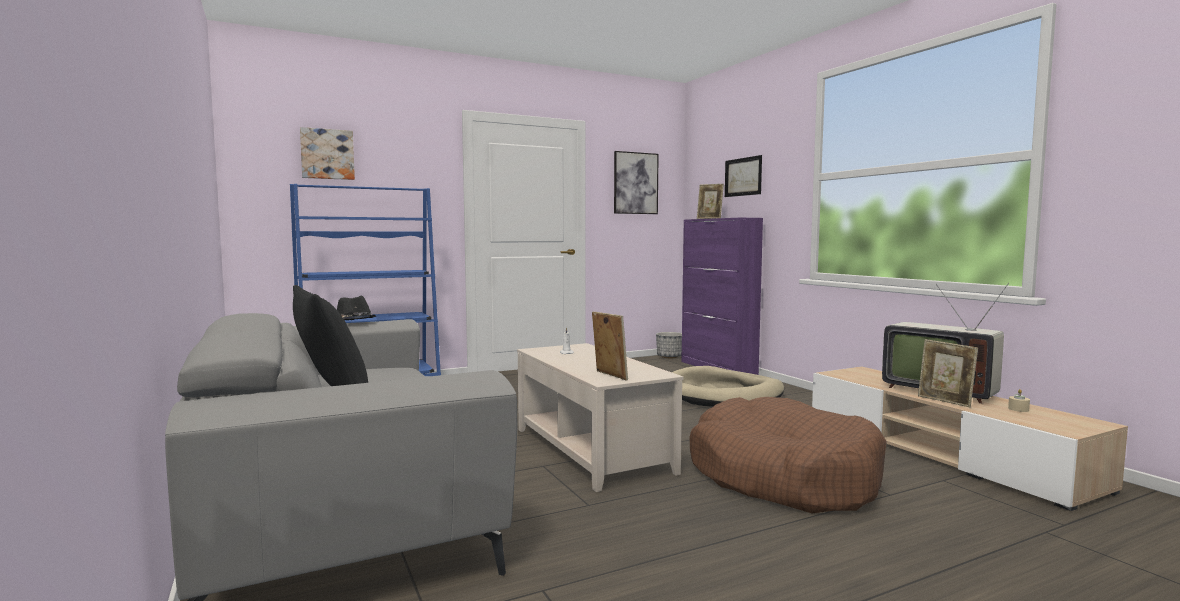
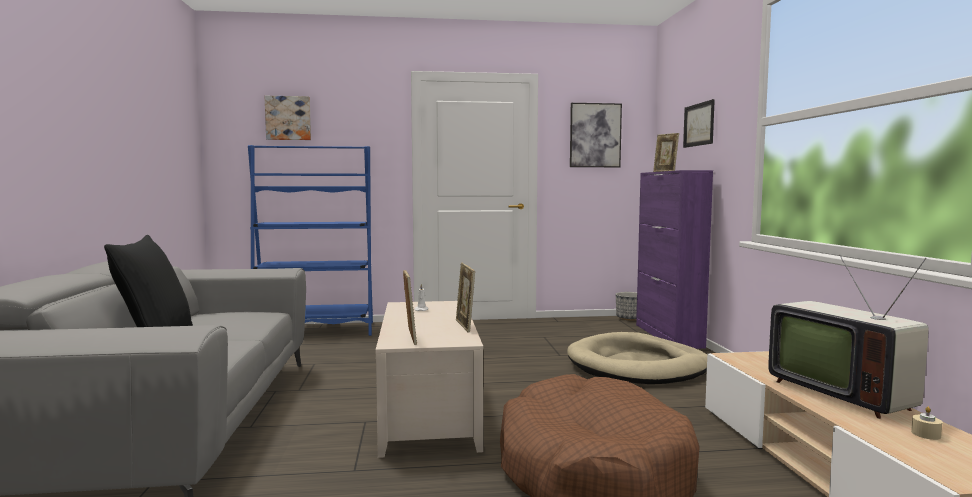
camera: 20 degrees right, 0 degrees up
black hat [337,296,376,320] -> none
picture frame [918,339,978,407] -> picture frame moved to [456,263,475,333]

